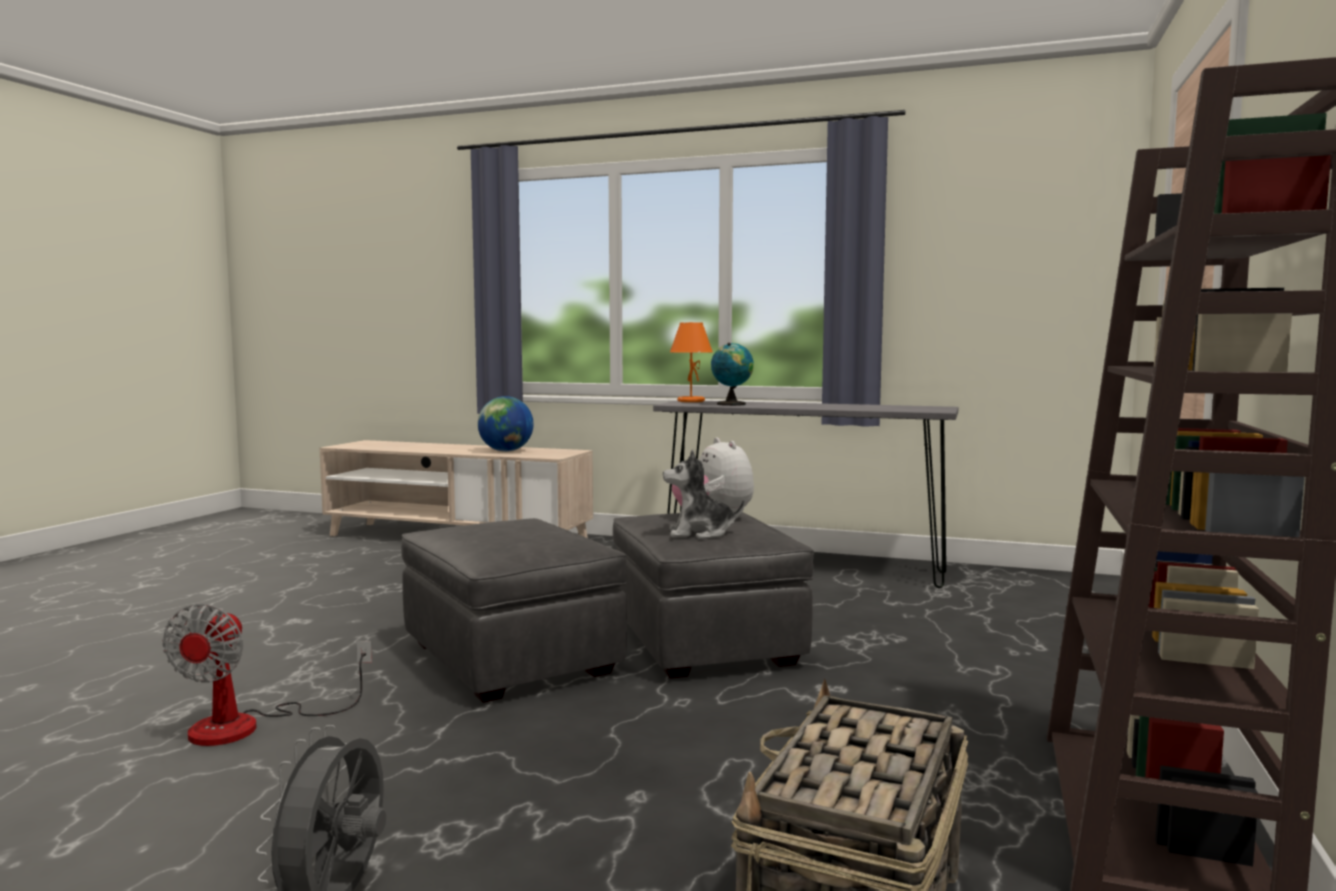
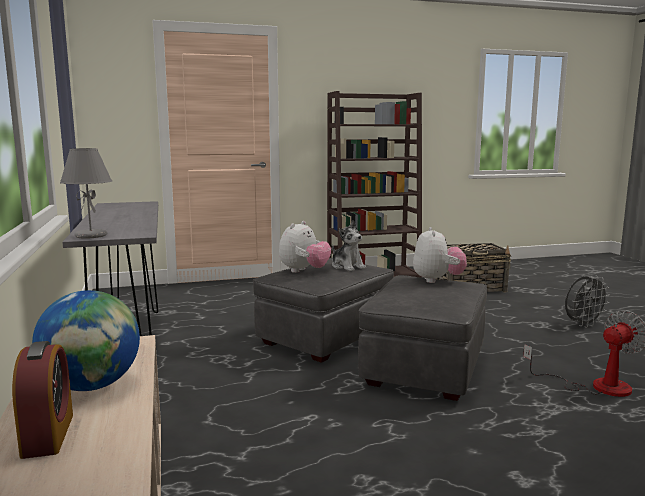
camera: 125 degrees left, 5 degrees up
orange table lamp [670,322,713,402] -> grey table lamp [60,148,112,239]
globe [711,343,754,406] -> none
none -> alarm clock [12,341,73,459]
none -> plush toy [413,227,467,283]

